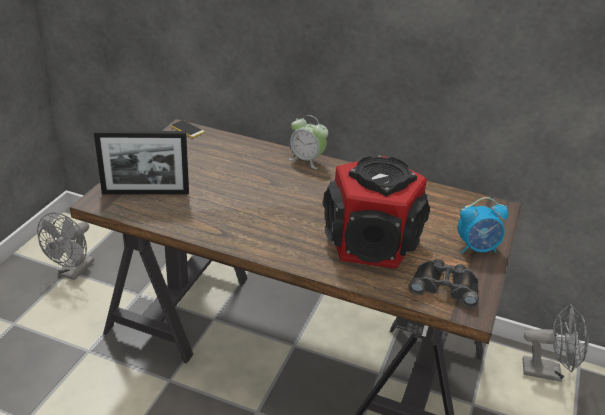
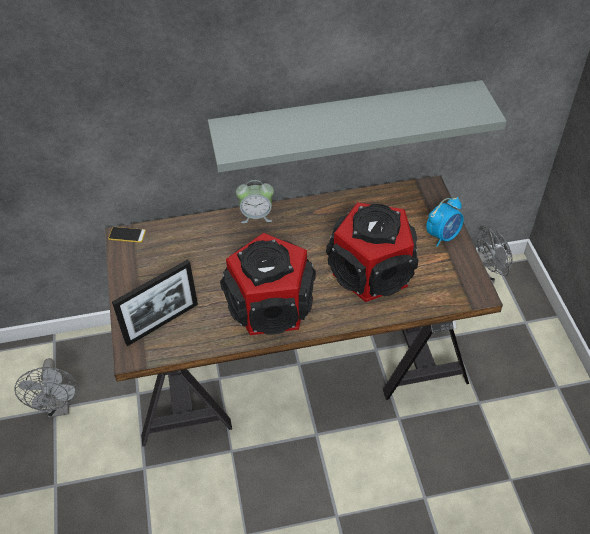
camera: 30 degrees left, 15 degrees up
black binoculars [409,259,479,308] -> none
none -> grey shelf [208,80,506,173]
none -> speaker [220,233,316,335]

